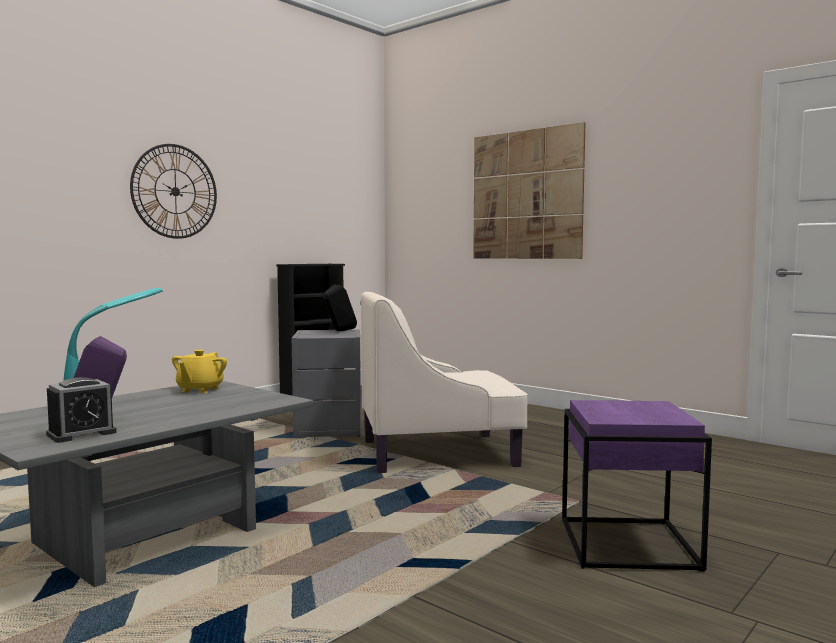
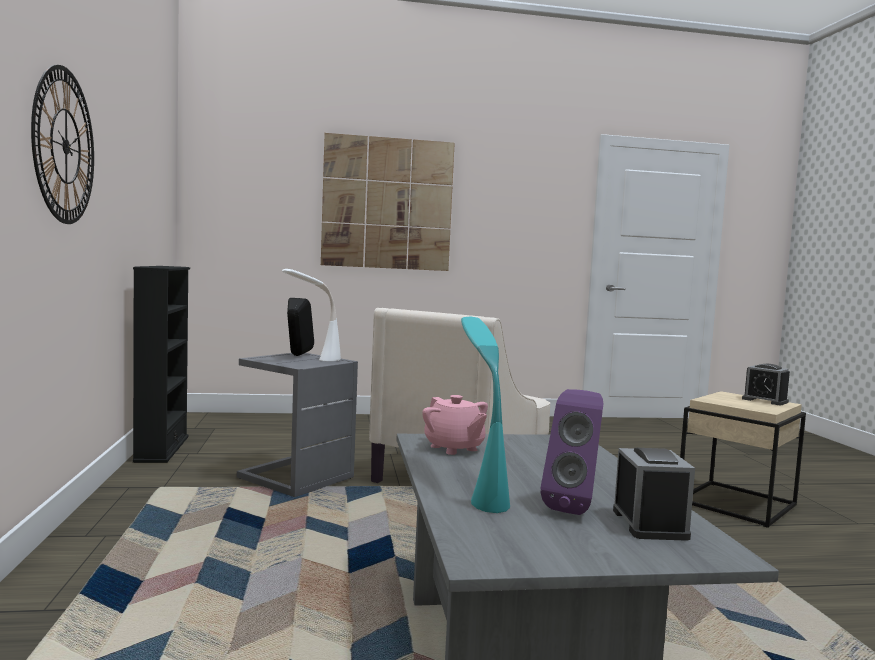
camera: 50 degrees left, 0 degrees up
yellow teapot [172,350,227,393] -> pink teapot [422,395,488,455]
purple side table [562,400,712,571] -> beige side table [680,391,806,528]
none -> white table lamp [282,269,341,361]
none -> alarm clock [742,364,790,405]

